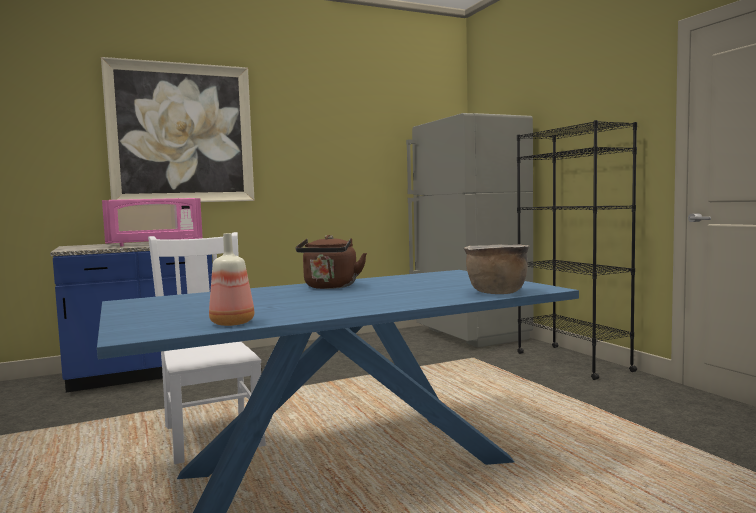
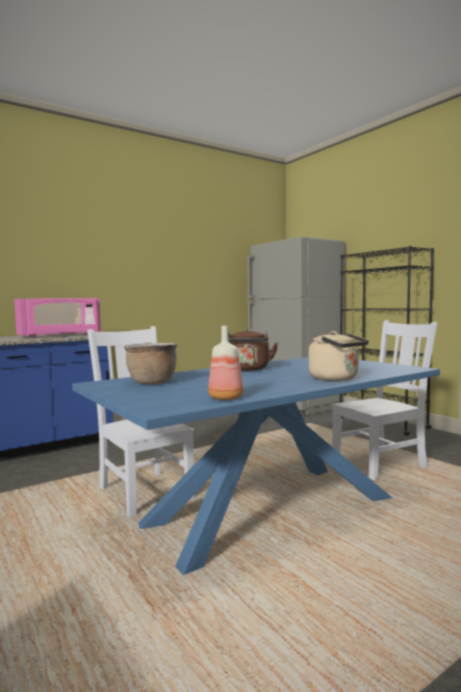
camera: 10 degrees left, 0 degrees up
picture [101,57,255,202] -> none
brown cooking pot [464,244,529,294] -> brown cooking pot moved to [124,343,177,384]
none -> beige kettle [309,331,369,381]
none -> white chair [332,320,437,480]

